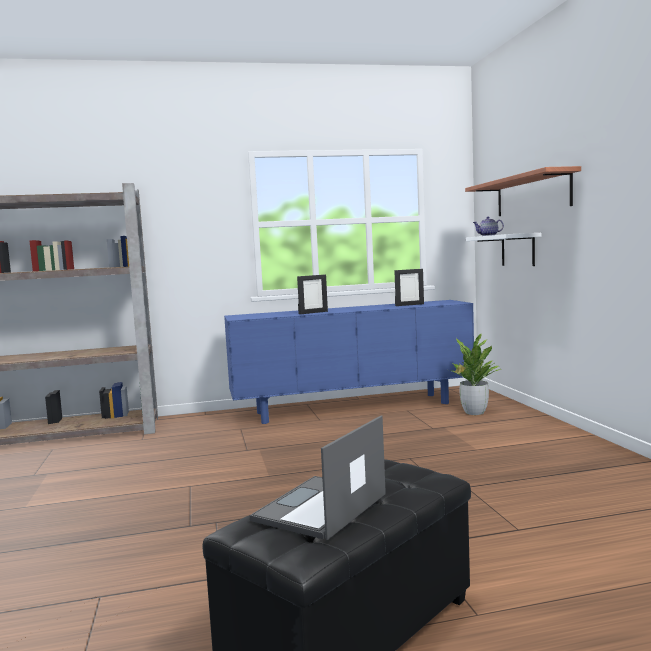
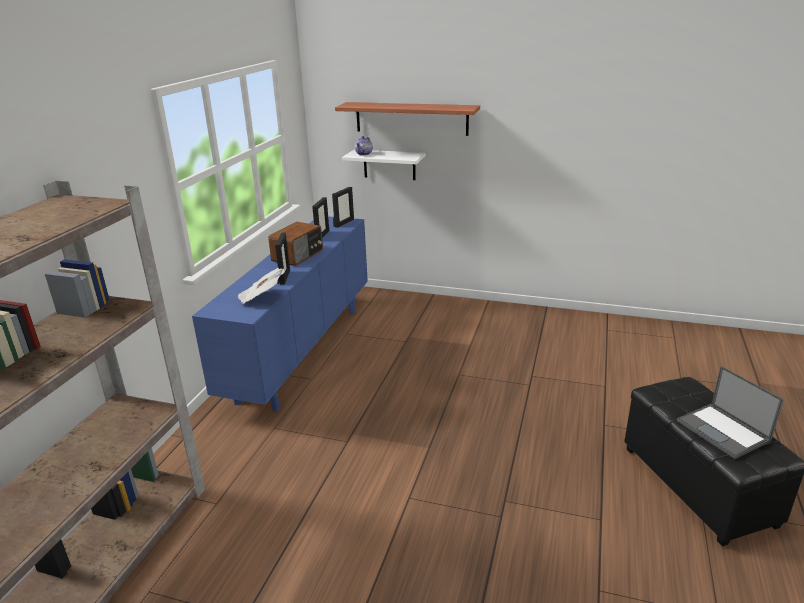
camera: 60 degrees left, 20 degrees up
potted plant [449,334,501,415] -> none
none -> newspaper [238,268,284,304]
none -> radio [268,222,323,266]
none -> picture frame [332,187,354,228]

